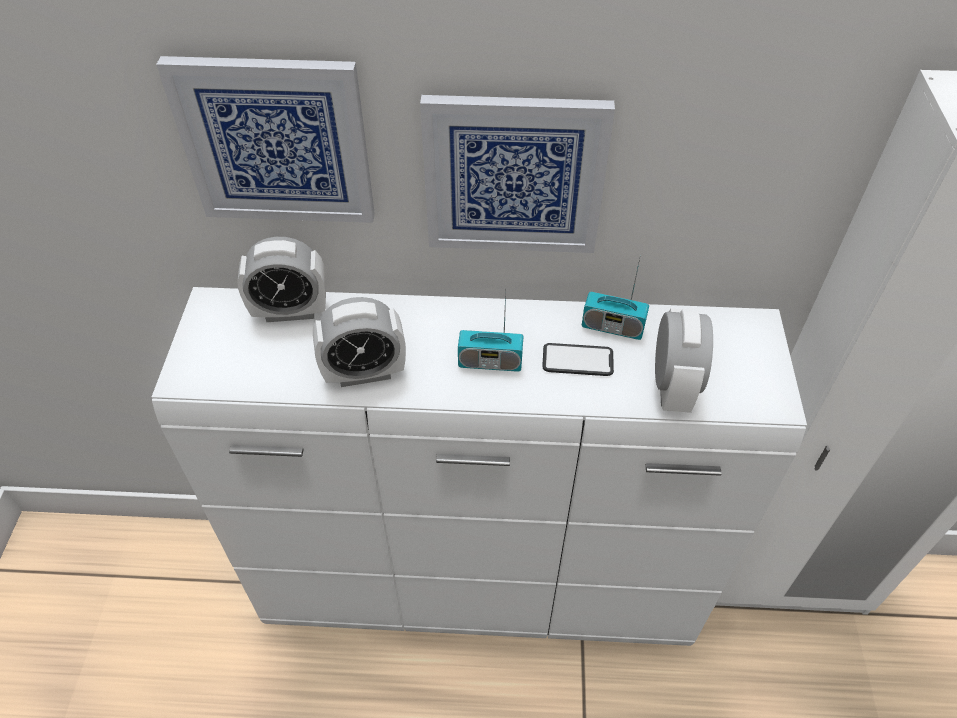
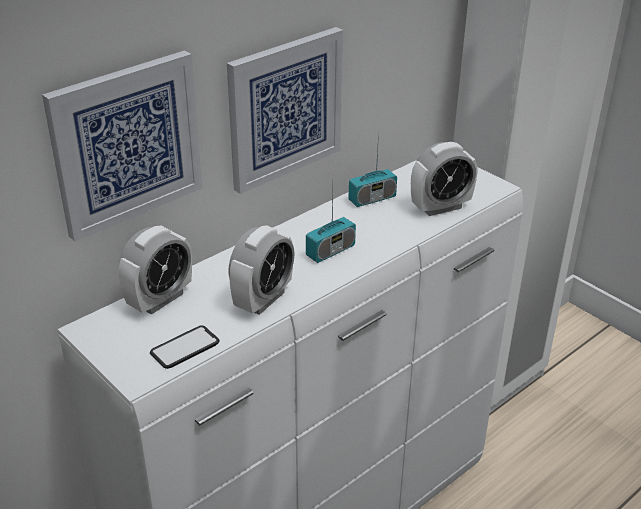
camera: 45 degrees left, 15 degrees down
phone [542,343,614,376] -> phone moved to [150,325,220,369]
alarm clock [655,308,713,413] -> alarm clock turned 105 degrees clockwise [411,142,477,216]

